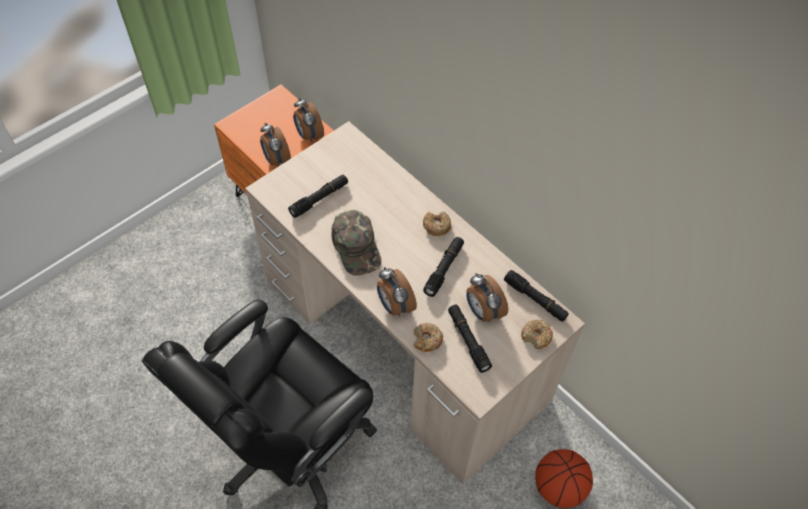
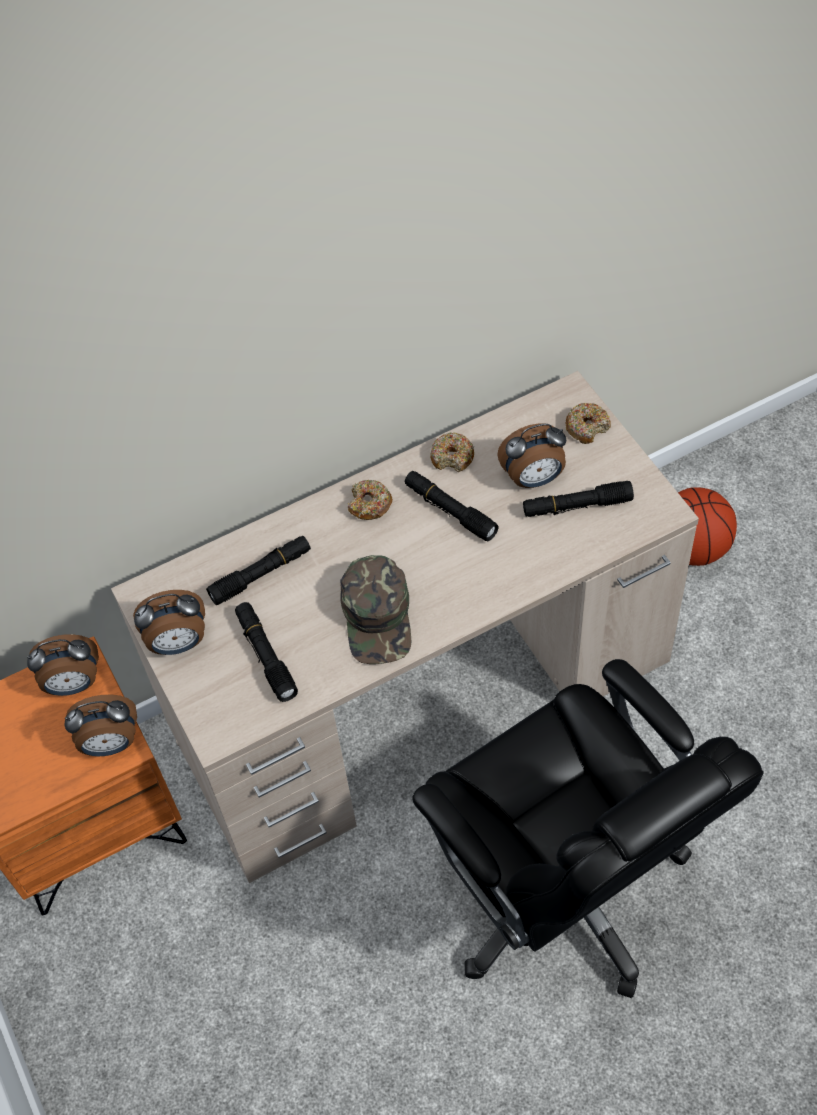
camera: 70 degrees left, 0 degrees up
green cap [331,210,382,276] -> green cap turned 90 degrees clockwise [340,555,411,664]
alarm clock [377,267,417,316] -> alarm clock moved to [133,590,205,655]
donut [414,323,443,352] -> donut moved to [430,432,474,472]
black flashlight [504,270,569,322] -> black flashlight moved to [206,536,311,605]

